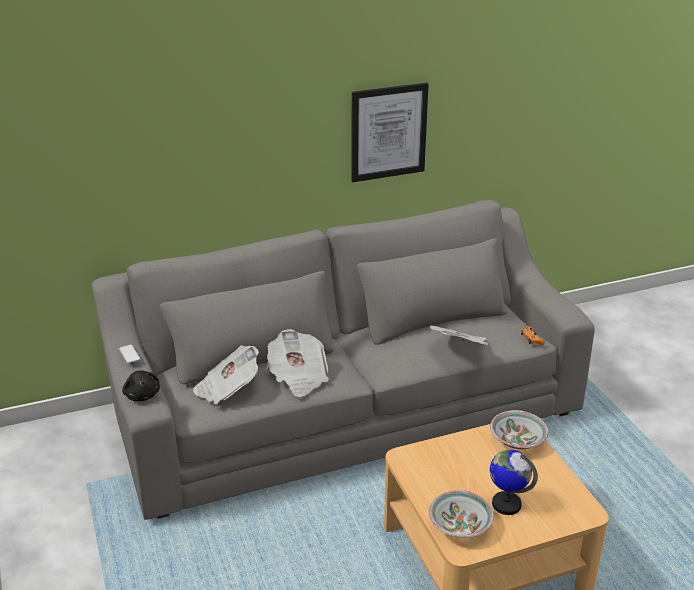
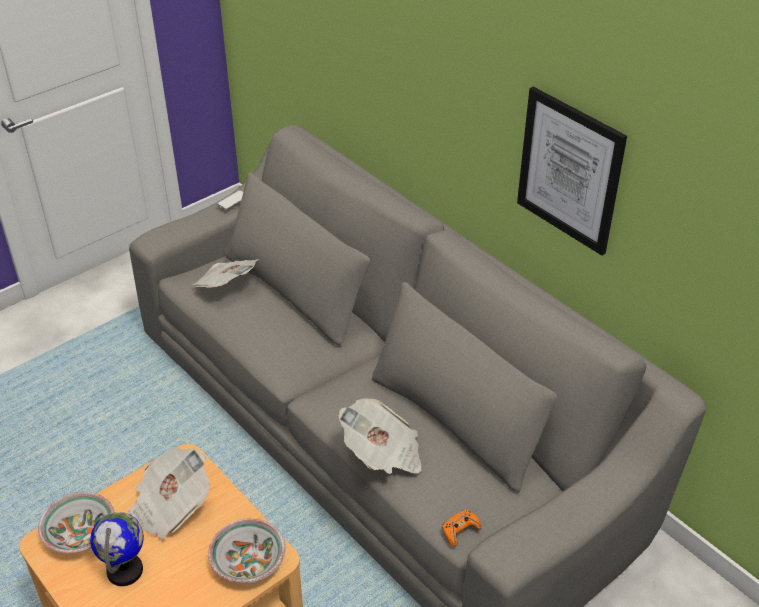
camera: 70 degrees right, 10 degrees up
black plush toy [122,370,160,401] -> none
newspaper [267,329,329,397] -> newspaper moved to [127,447,210,540]

